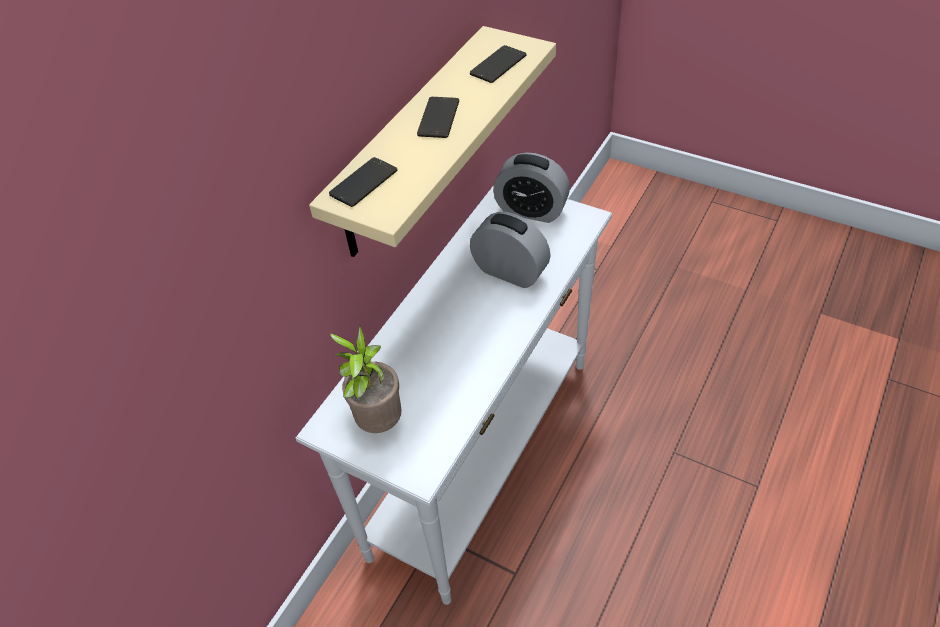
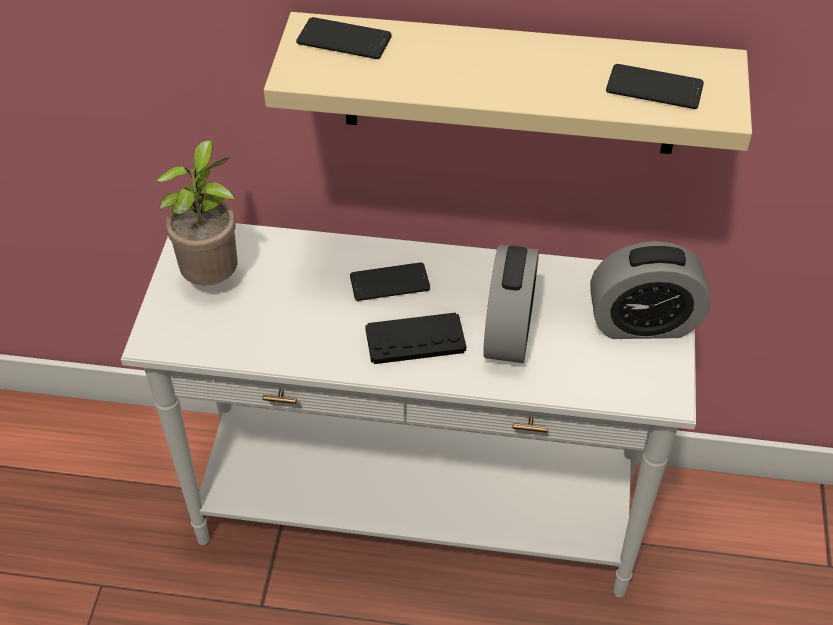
camera: 65 degrees right, 0 degrees up
phone [417,97,459,138] -> phone moved to [350,262,430,301]
alarm clock [493,152,570,223] -> alarm clock turned 90 degrees counterclockwise [590,241,710,339]
none -> black game controller [365,312,466,364]

